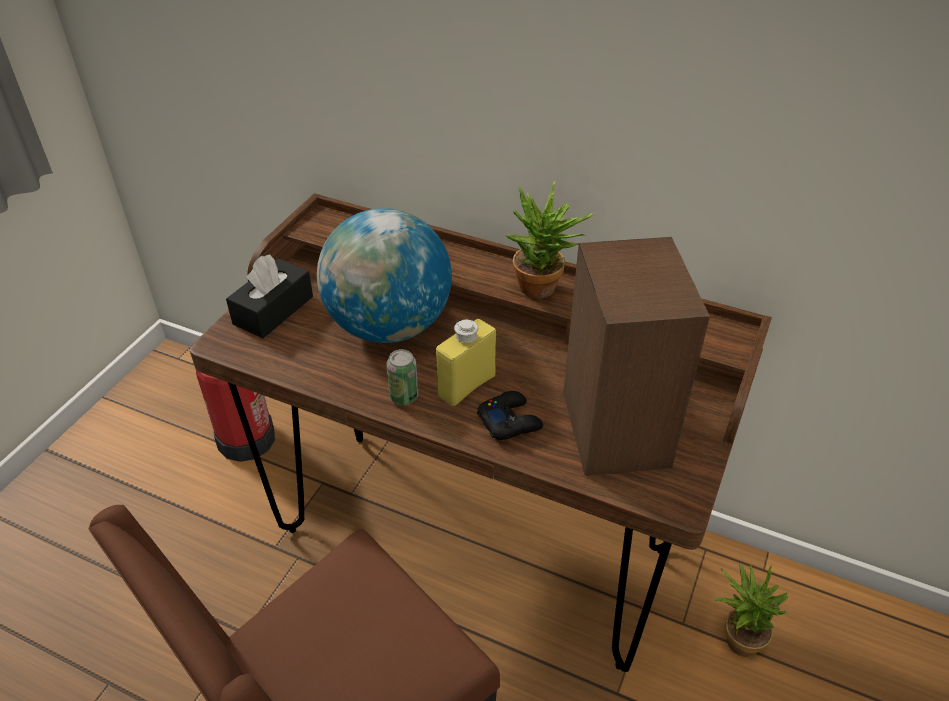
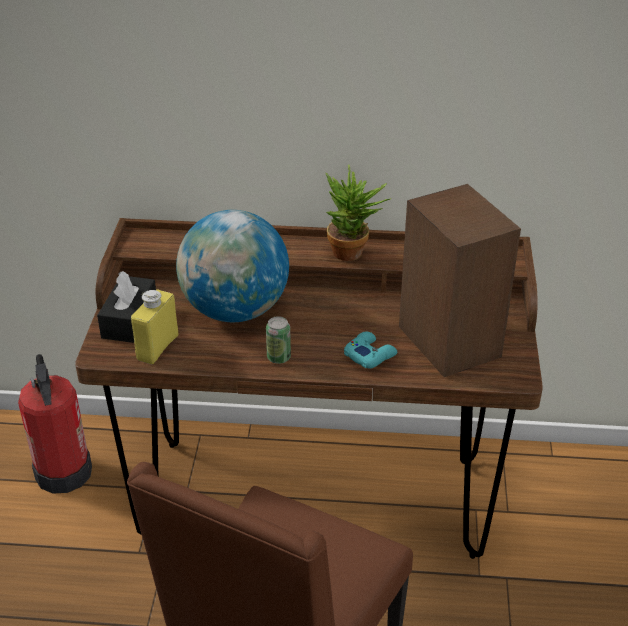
camera: 20 degrees left, 5 degrees down
yellow bottle [436,319,496,406] -> yellow bottle moved to [131,290,179,364]
black game controller [477,391,543,440] -> turquoise game controller [344,331,397,369]
potted plant [714,563,789,657] -> none

